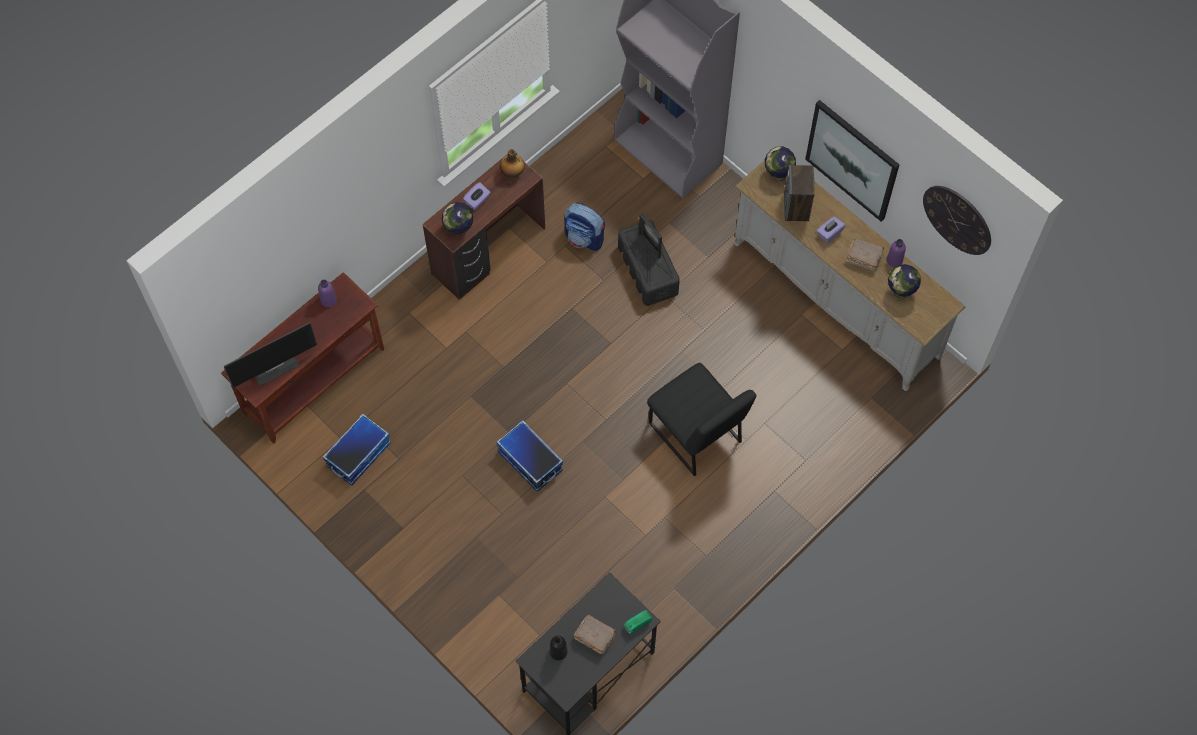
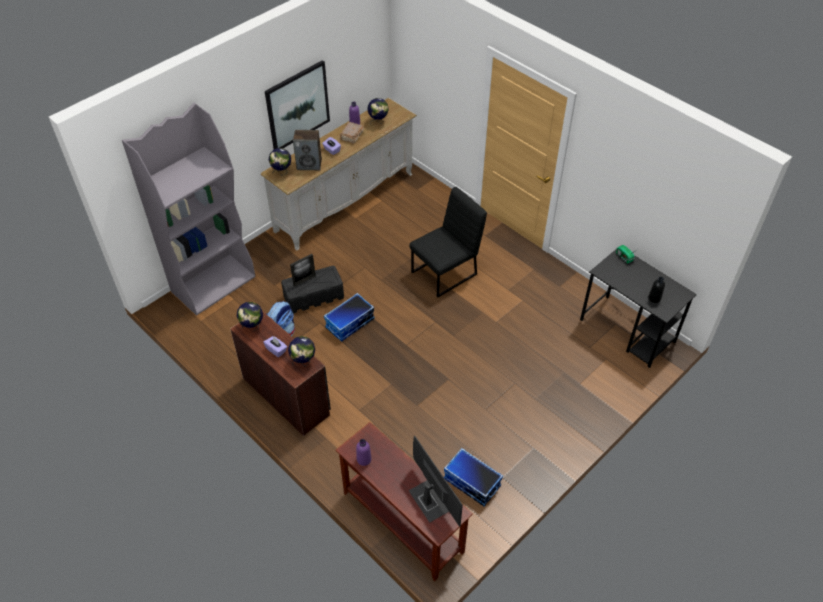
camera: 90 degrees left, 15 degrees down
storage box [496,420,563,492] -> storage box moved to [324,293,374,342]
bottle [500,149,525,178] -> globe [237,302,263,332]
brown book [574,614,617,654] -> none
wall clock [923,186,991,255] -> none

